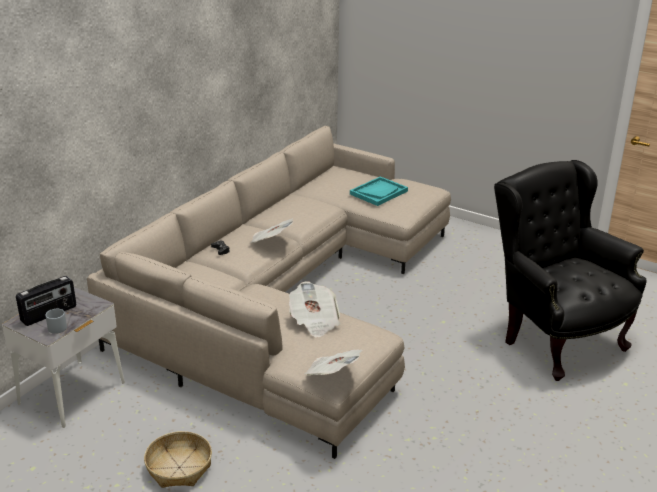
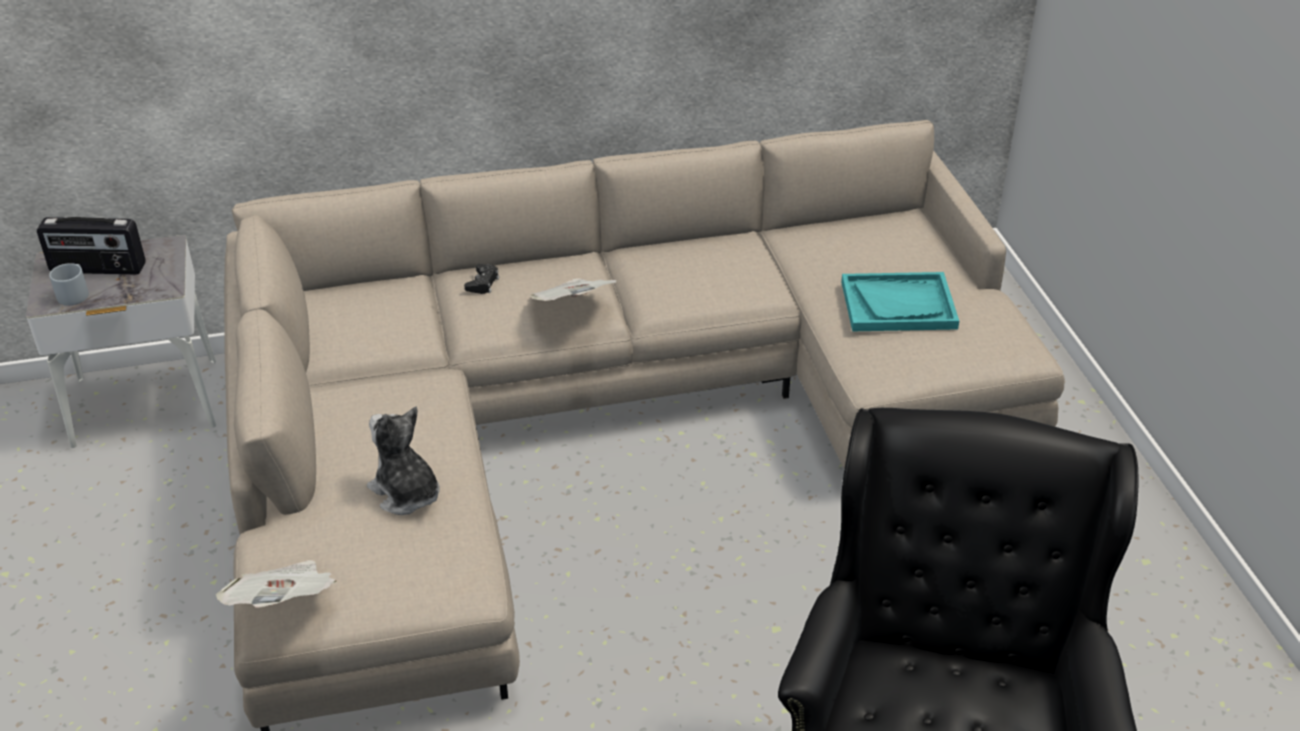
camera: 45 degrees right, 10 degrees up
basket [144,431,212,488] -> none
newspaper [289,281,341,338] -> plush toy [367,406,440,515]

